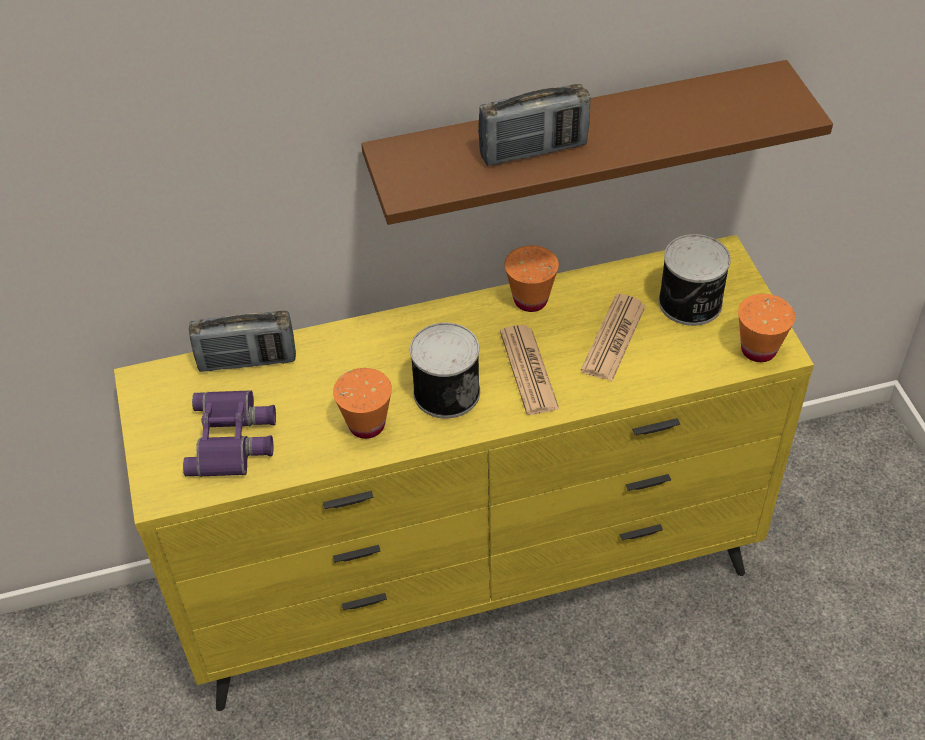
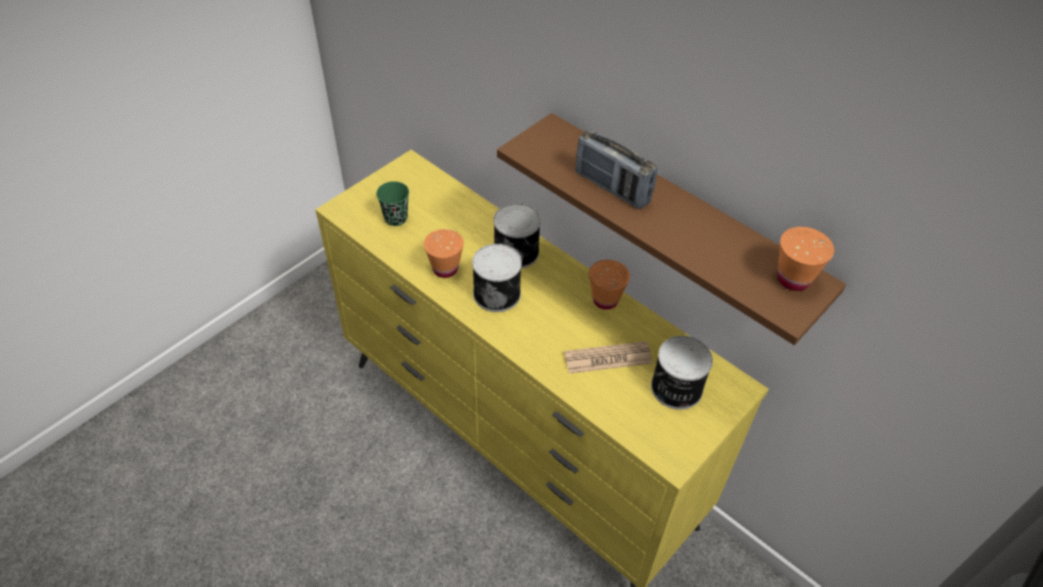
camera: 55 degrees right, 0 degrees up
purple binoculars [183,390,276,477] -> green cup [376,181,409,226]
radio [189,311,296,372] -> none
newspaper [500,325,560,415] -> none
orange cup [738,294,795,362] -> orange cup moved to [777,227,834,291]
none -> can [494,203,541,268]

